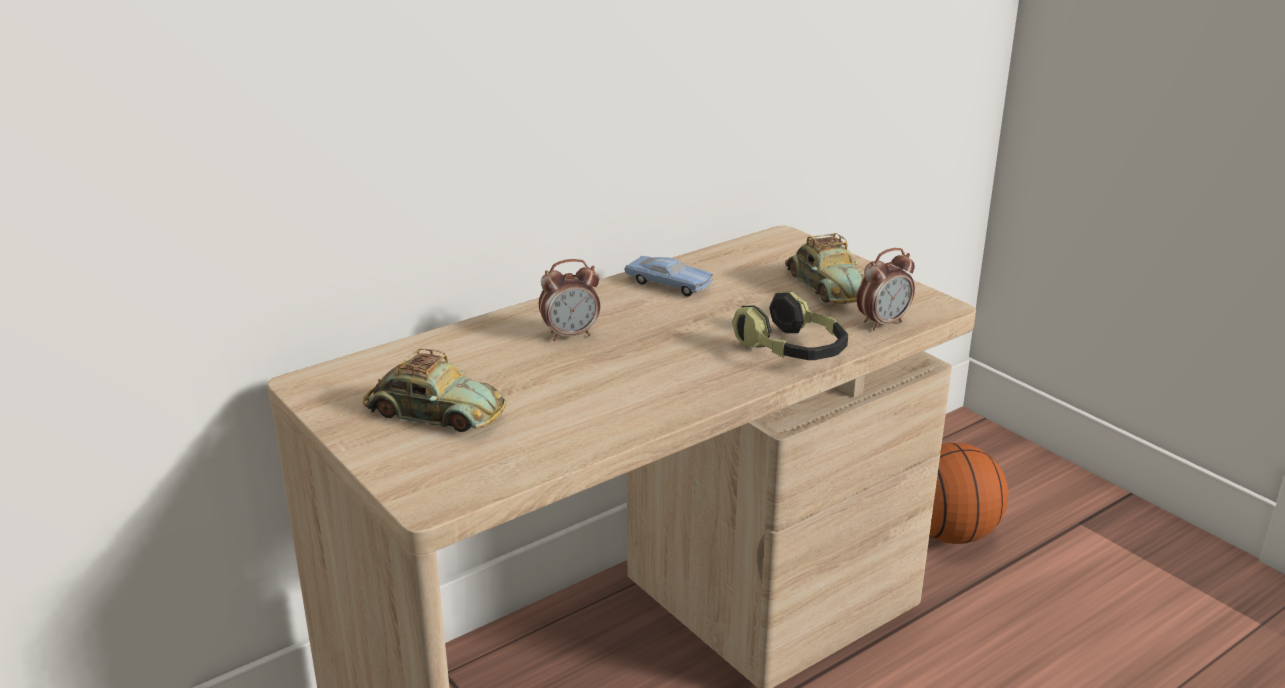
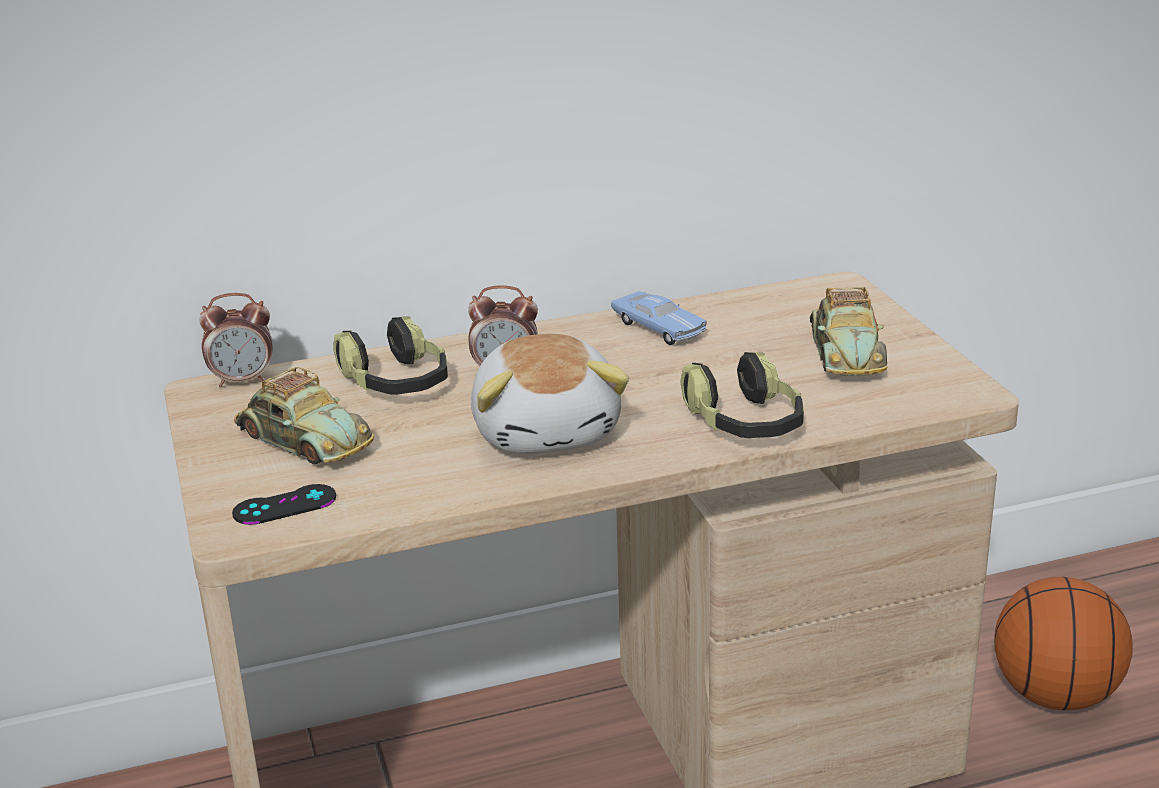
camera: 20 degrees right, 0 degrees up
alarm clock [857,248,915,330] -> alarm clock moved to [199,293,273,388]
none -> black game controller [232,484,336,525]
none -> headphones [333,316,448,395]
none -> plush toy [471,334,629,454]

